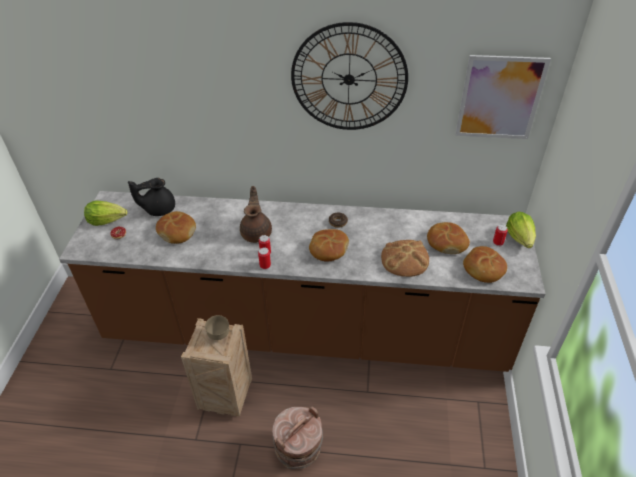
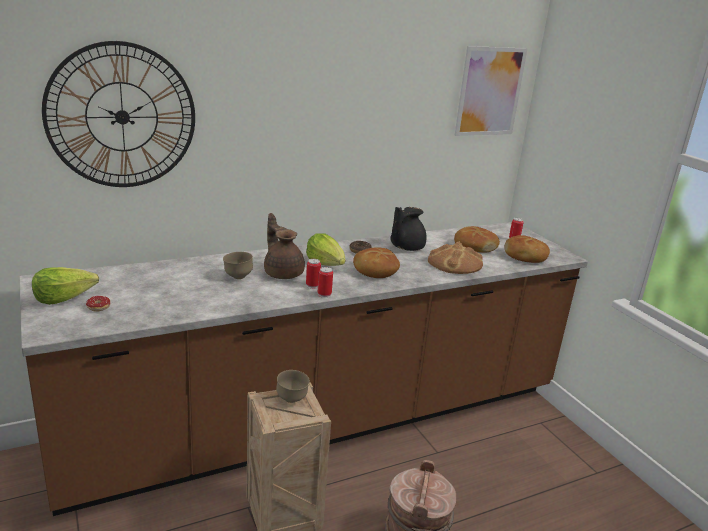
camera: 35 degrees left, 20 degrees down
black teapot [128,178,175,216] -> black teapot moved to [391,207,426,251]
bread [156,211,196,244] -> none
wall clock [291,22,408,130] -> wall clock moved to [42,41,195,187]
lettuce [506,212,536,248] -> lettuce moved to [306,233,345,266]
none -> brown bowl [223,252,253,279]

